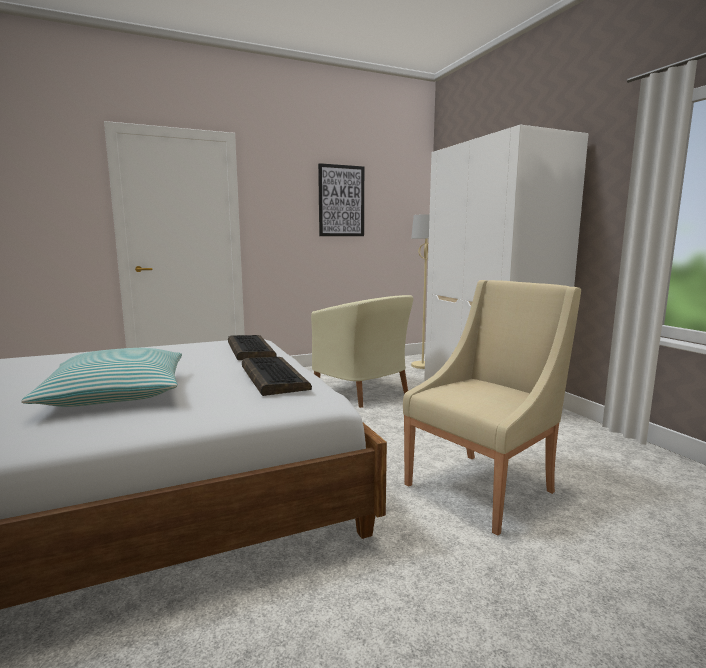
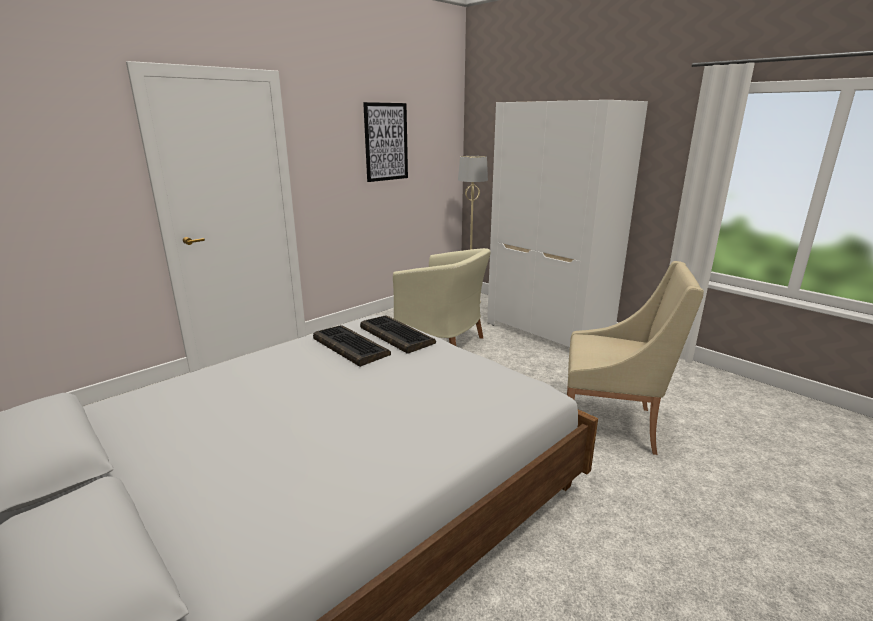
camera: 20 degrees left, 10 degrees up
pillow [21,348,182,407] -> none
keyboard [242,357,312,396] -> keyboard moved to [313,325,391,367]
beige armchair [403,280,581,536] -> beige armchair turned 75 degrees clockwise [567,261,704,455]

